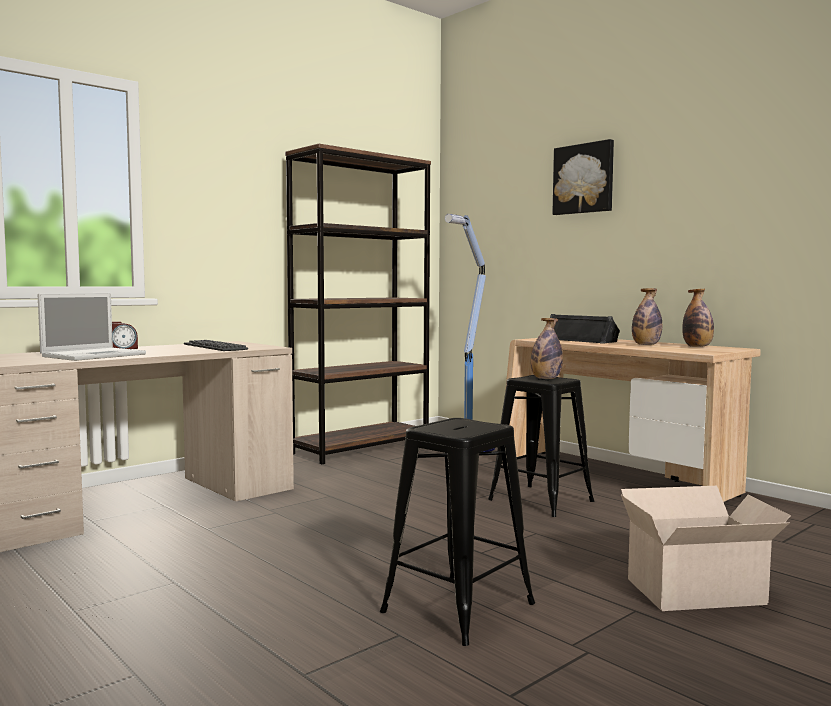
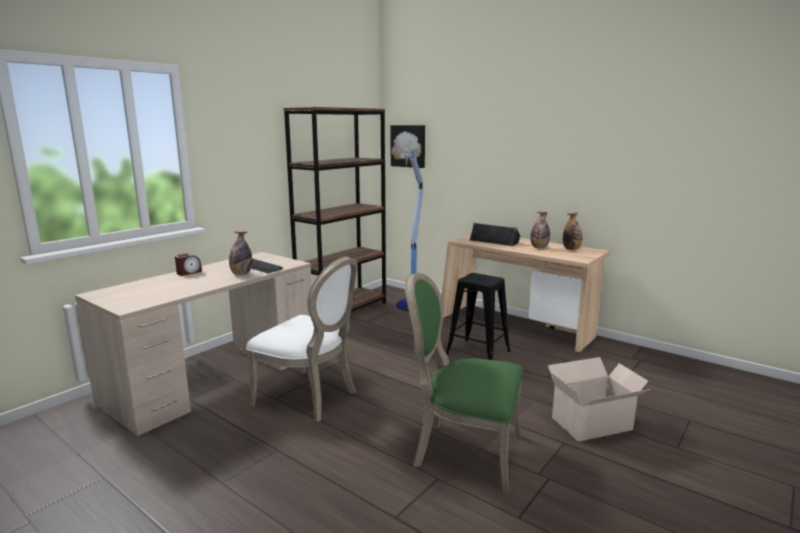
camera: 10 degrees left, 10 degrees up
laptop [38,293,146,361] -> none
black stool [380,418,535,646] -> green chair [405,273,523,495]
bottle [531,318,563,379] -> bottle moved to [229,231,252,275]
picture [552,139,614,215] -> picture moved to [390,125,425,168]
none -> white chair [246,256,357,422]

